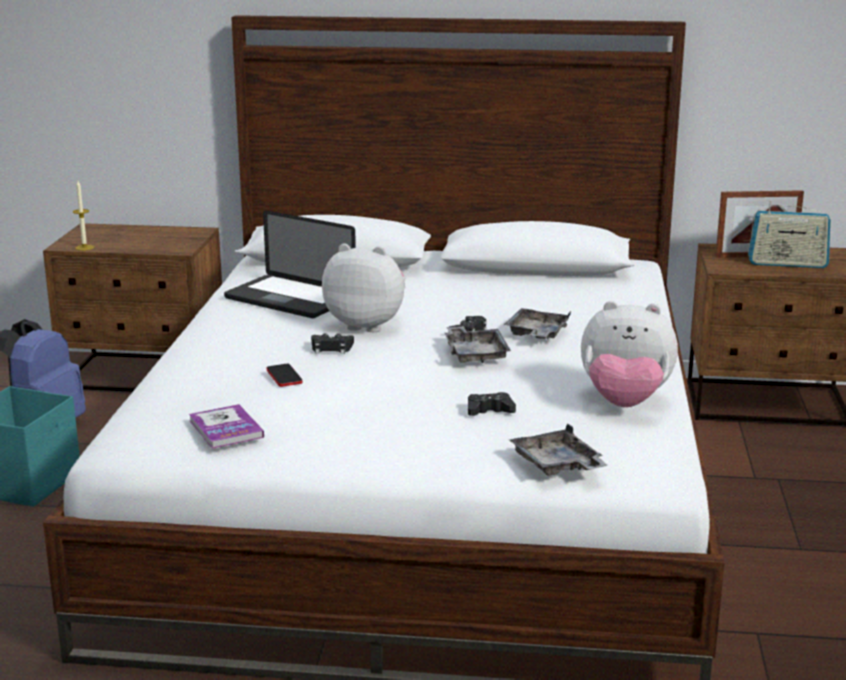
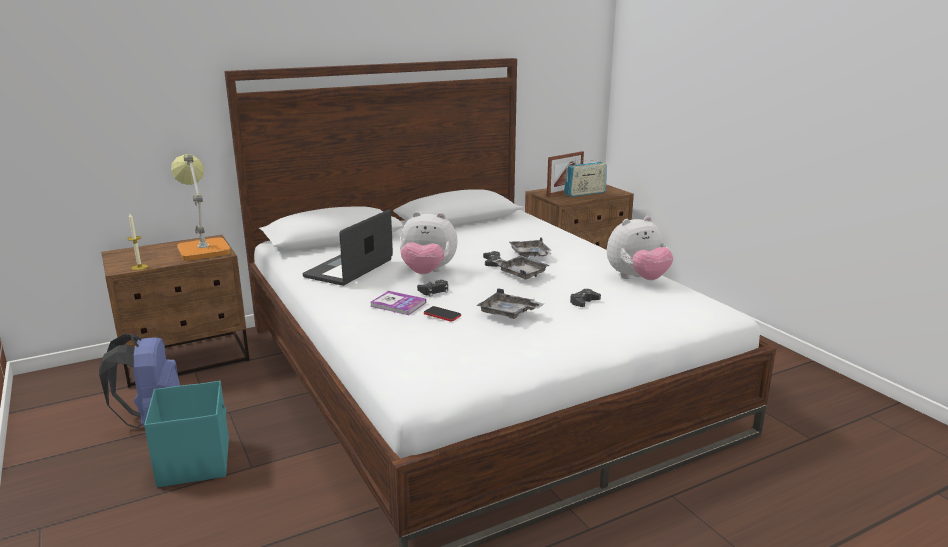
camera: 35 degrees left, 0 degrees up
book [189,404,264,449] -> book moved to [370,291,426,315]
laptop [224,210,356,318] -> laptop turned 120 degrees clockwise [303,209,393,286]
plush toy [322,243,406,332] -> plush toy turned 150 degrees counterclockwise [400,211,458,274]
grey tray [509,423,607,476] -> grey tray moved to [476,288,544,319]
none -> table lamp [171,154,231,261]

